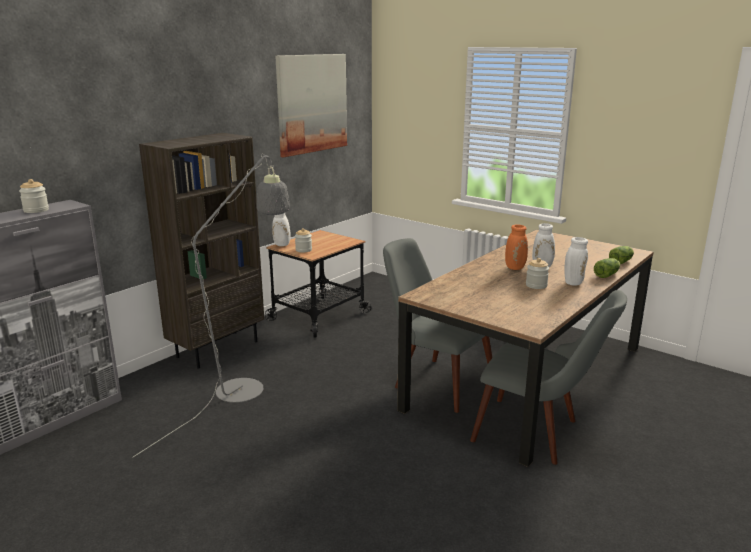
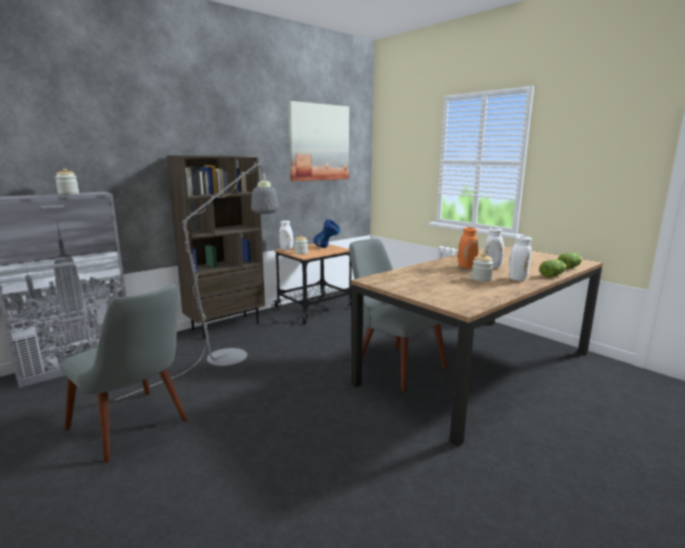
camera: 10 degrees right, 5 degrees down
grey chair [470,290,627,465] -> grey chair moved to [60,284,188,463]
none -> blue vase [313,219,341,248]

